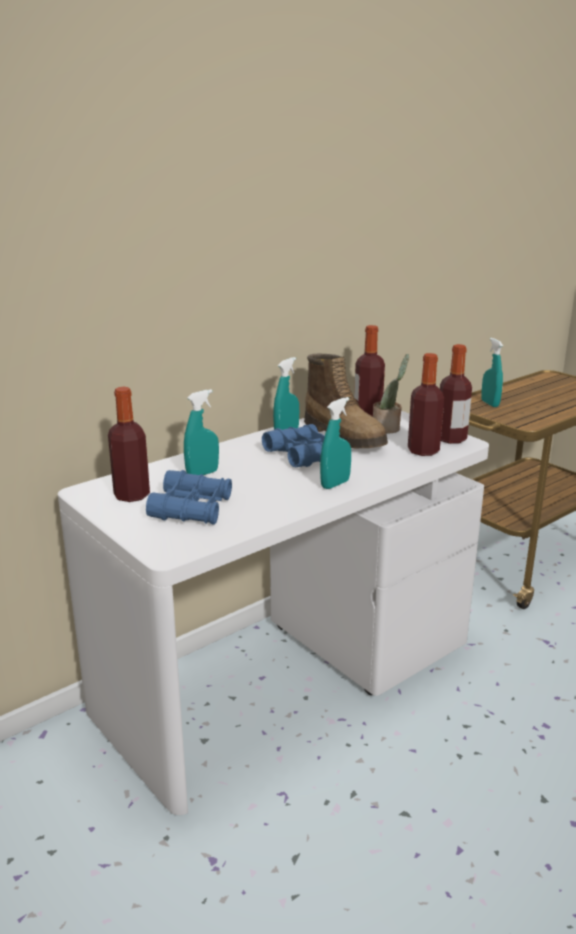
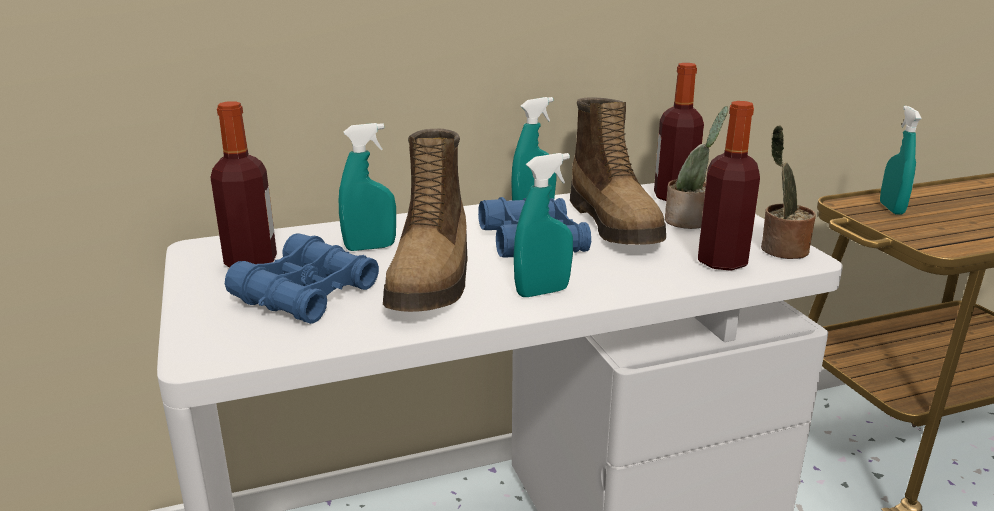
camera: 20 degrees right, 0 degrees up
bottle [440,344,472,444] -> potted plant [761,126,816,259]
none -> boot [383,129,468,312]

